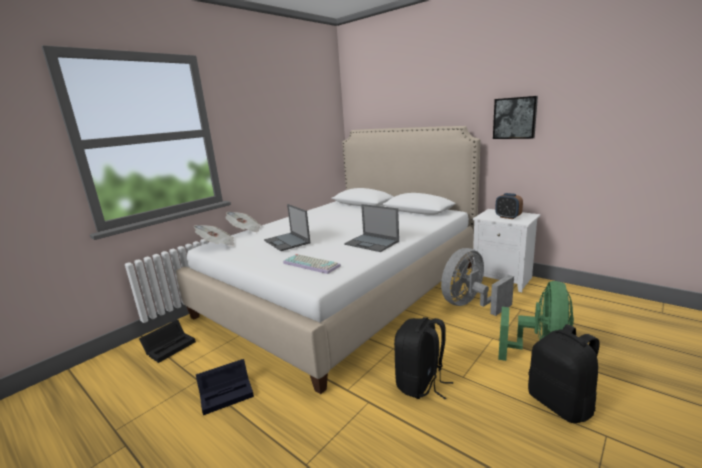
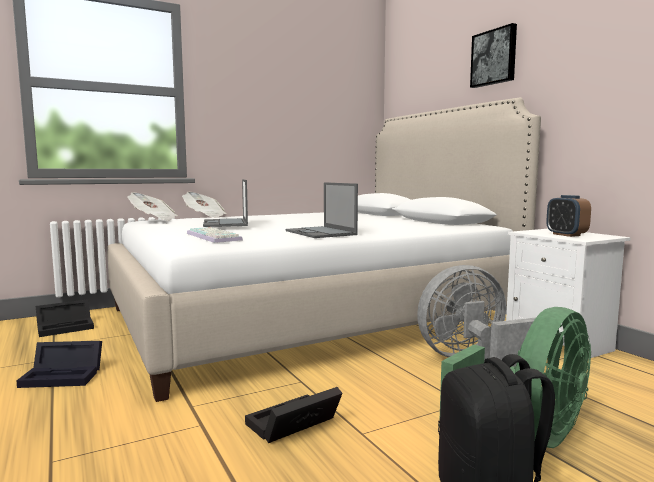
camera: 20 degrees right, 10 degrees down
black backpack [394,317,453,399] -> black storage box [245,387,343,443]
picture [493,96,538,139] -> picture moved to [470,23,517,88]

